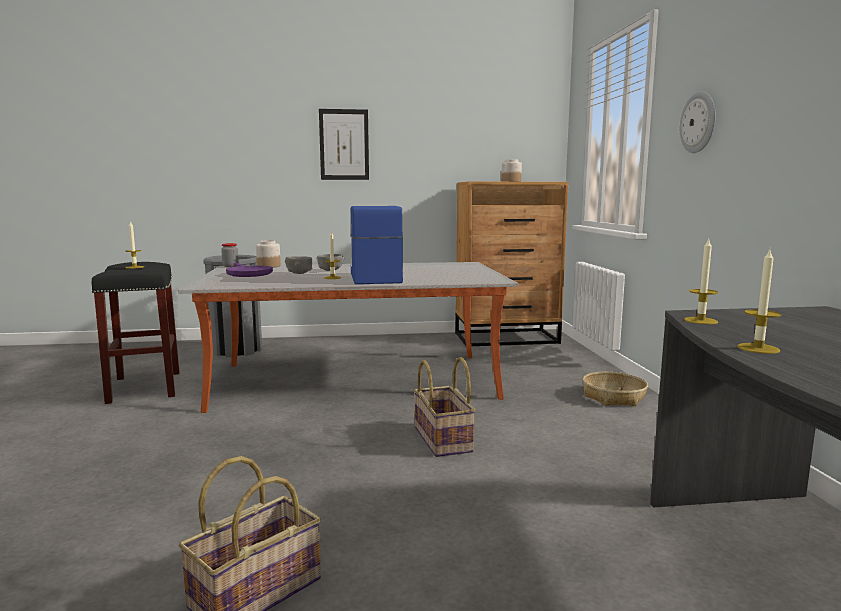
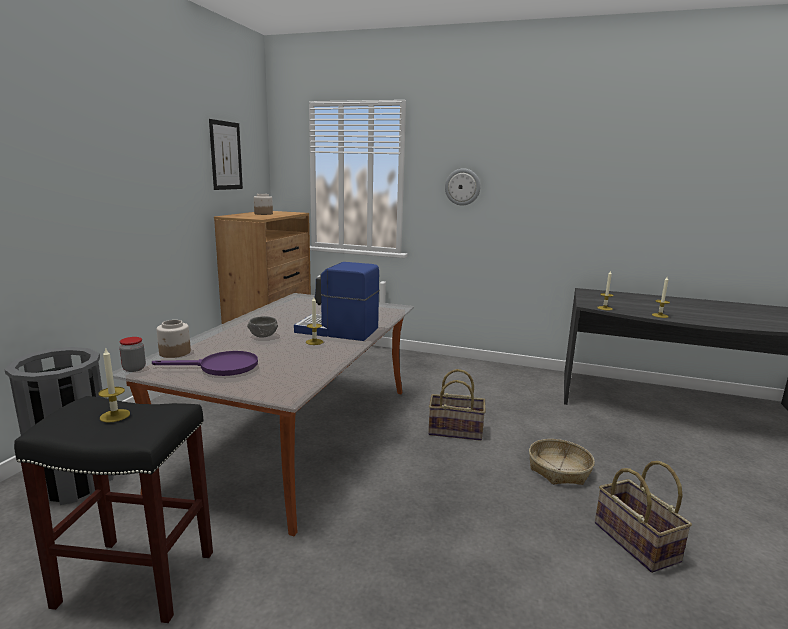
camera: 65 degrees left, 5 degrees up
grey bowl [285,256,313,274] -> none
picture [319,109,369,180] -> picture moved to [209,119,243,190]
basket [583,372,648,406] -> basket moved to [529,439,595,485]

